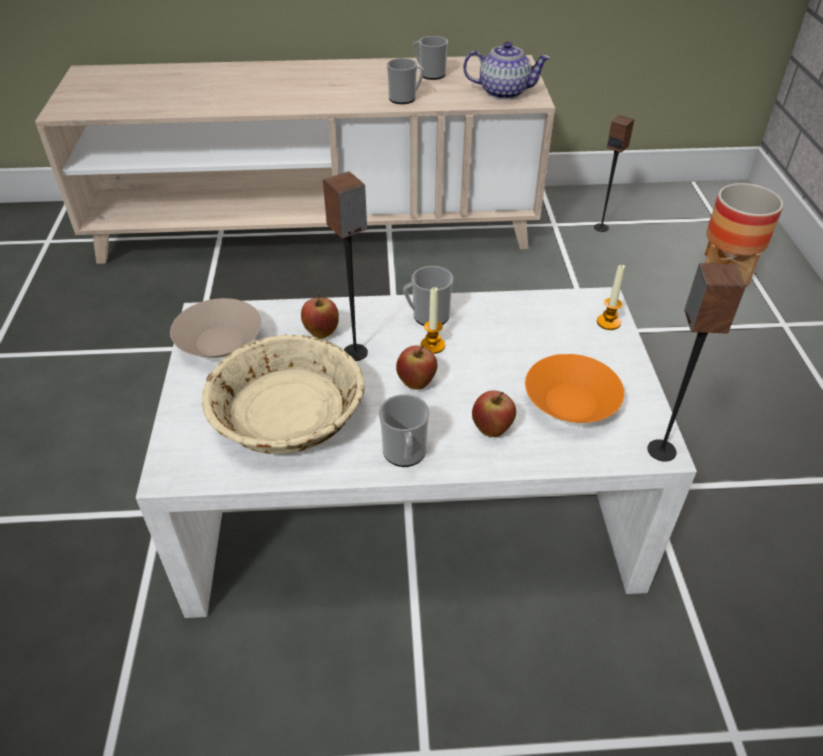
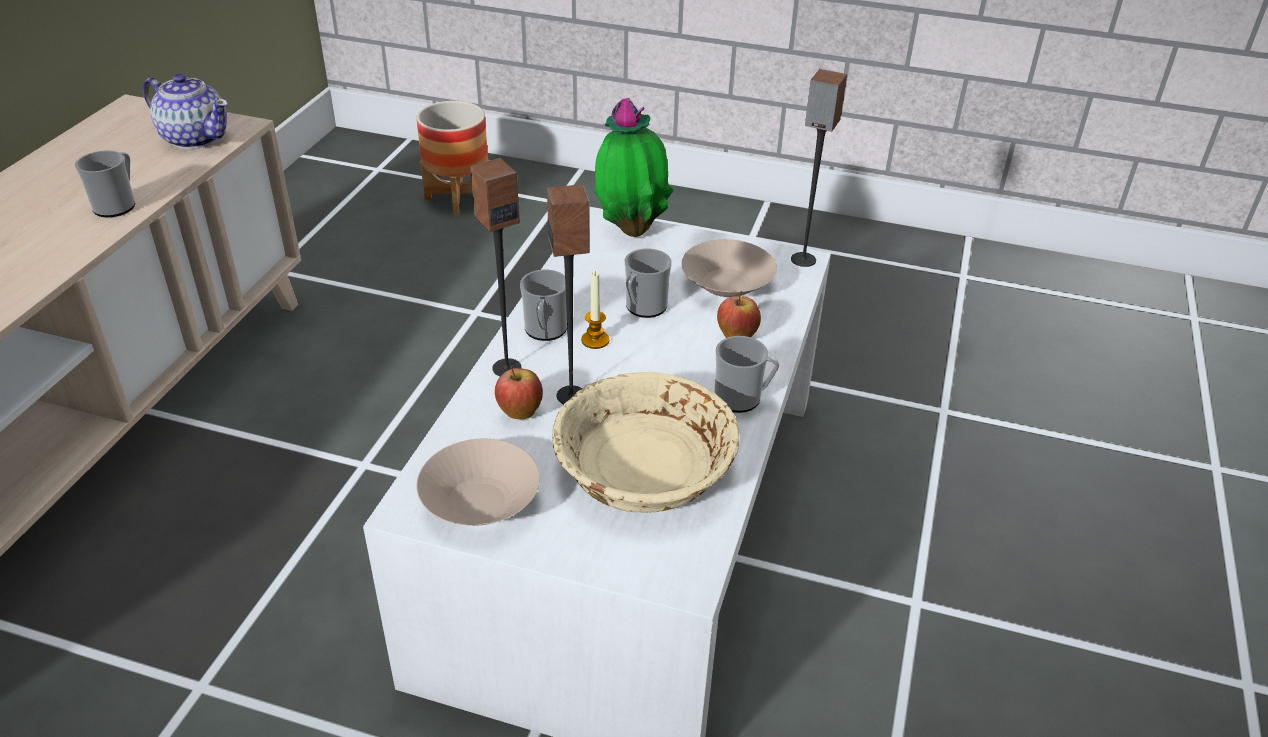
camera: 70 degrees left, 5 degrees down
apple [396,345,437,390] -> none
mug [413,36,448,80] -> mug moved to [625,249,672,318]
teapot [463,41,551,100] -> teapot turned 90 degrees clockwise [143,74,228,149]
orange bowl [525,354,624,423] -> beige bowl [681,239,777,297]
speaker [594,115,635,232] -> speaker moved to [471,158,522,377]
candle [597,265,625,330] -> potted plant [594,98,674,237]

